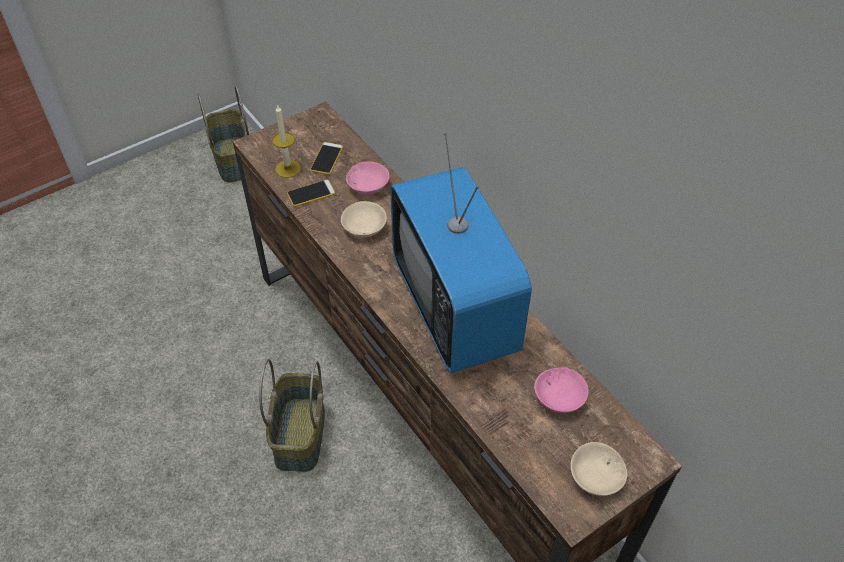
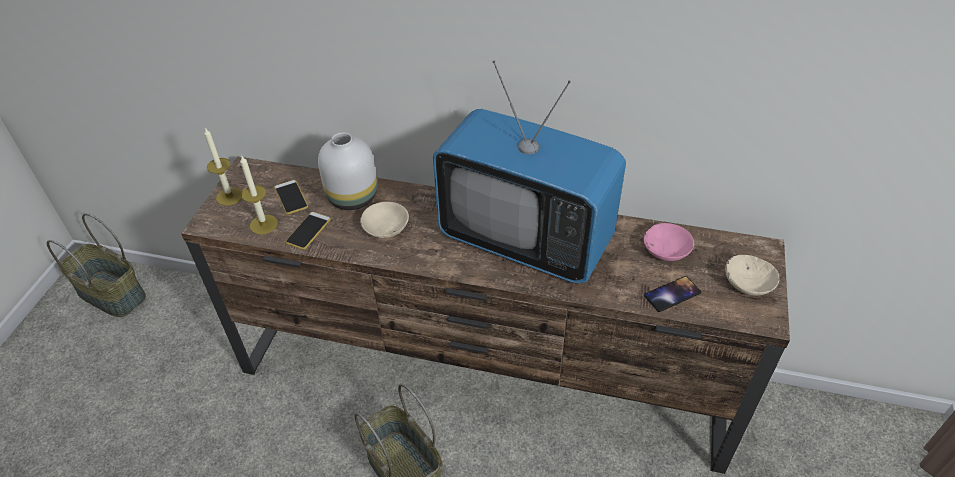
camera: 40 degrees left, 5 degrees down
pink bowl [346,162,389,195] -> white vase [318,132,377,210]
none -> candle [204,128,242,206]
none -> phone [644,276,701,312]

